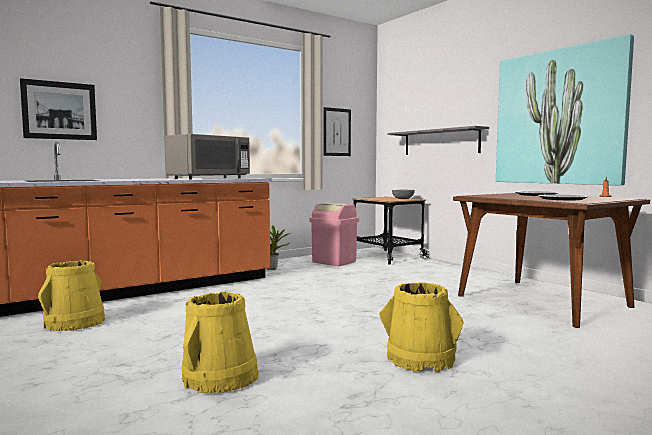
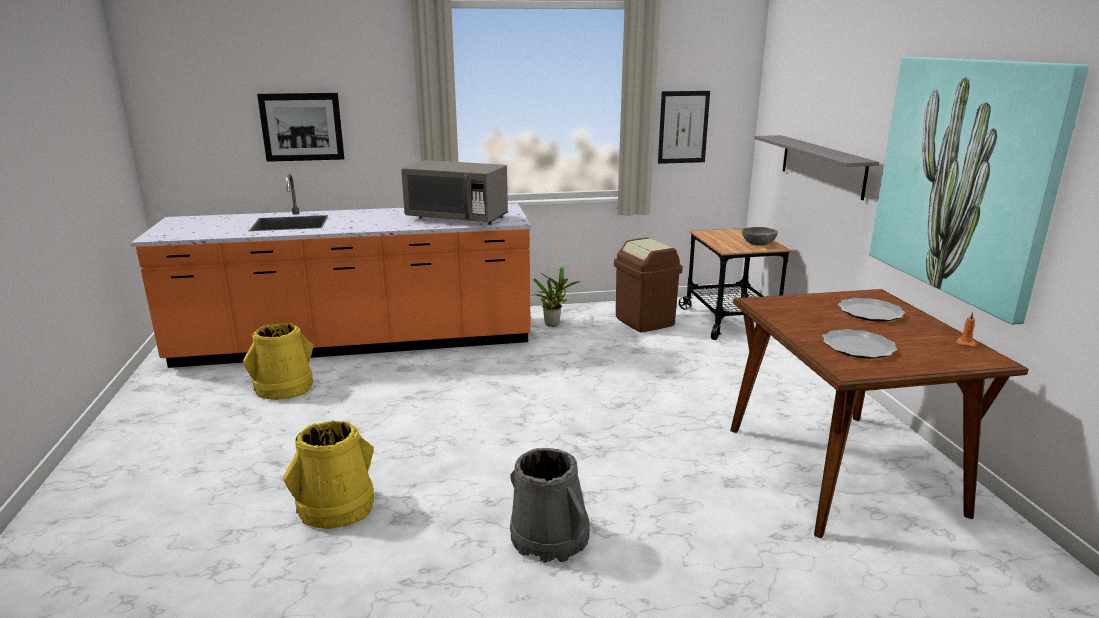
camera: 25 degrees right, 15 degrees up
grey microwave [165,134,250,179] -> grey microwave turned 45 degrees clockwise [401,160,508,225]
pink trash can [309,203,359,266] -> brown trash can [614,238,683,332]
yellow bucket [379,282,464,372] -> grey bucket [510,448,590,563]

